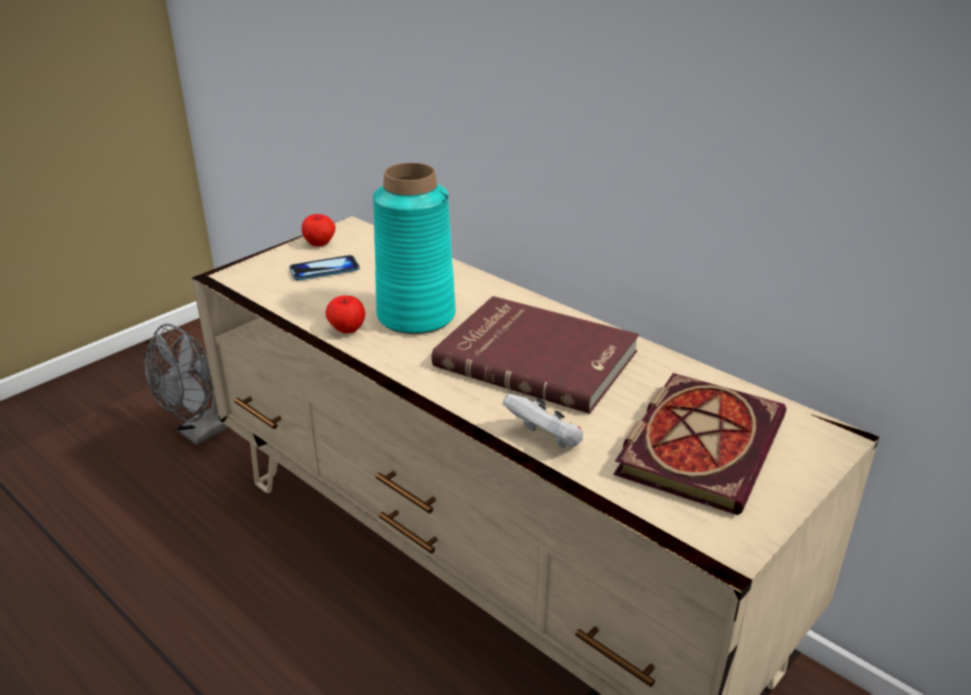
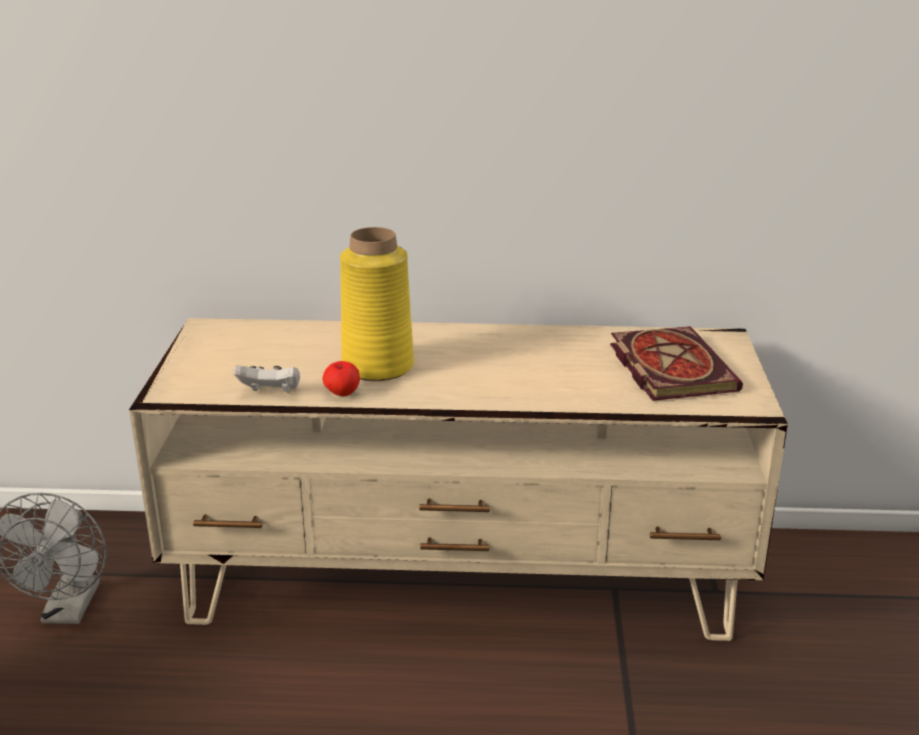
camera: 40 degrees left, 5 degrees down
phone [289,255,360,280] -> none
apple [302,214,335,247] -> none
turquoise vase [373,163,456,334] -> yellow vase [340,227,414,381]
red book [432,296,639,414] -> none
white game controller [503,394,583,449] -> white game controller moved to [234,365,300,392]

